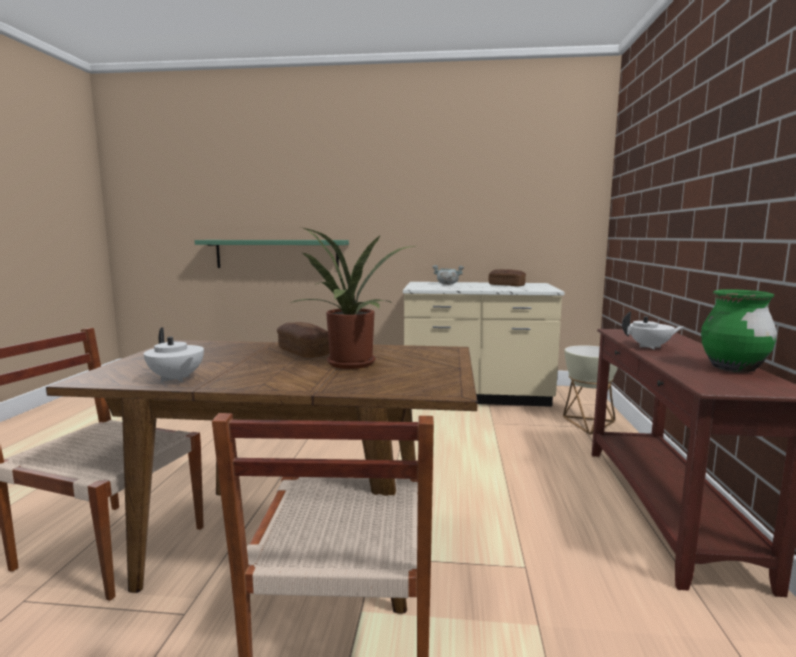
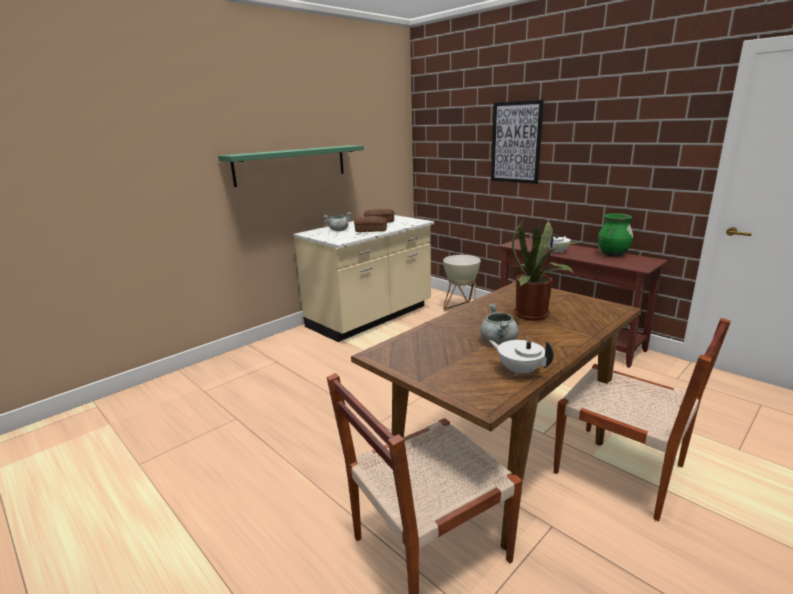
camera: 50 degrees left, 10 degrees up
white teapot [144,327,204,382] -> white teapot turned 135 degrees counterclockwise [489,340,554,376]
green shelf [194,240,349,268] -> green shelf moved to [218,145,364,187]
bread [277,322,329,358] -> bread moved to [354,216,387,232]
none -> grey cooking pot [480,304,519,344]
none -> picture [491,100,544,184]

